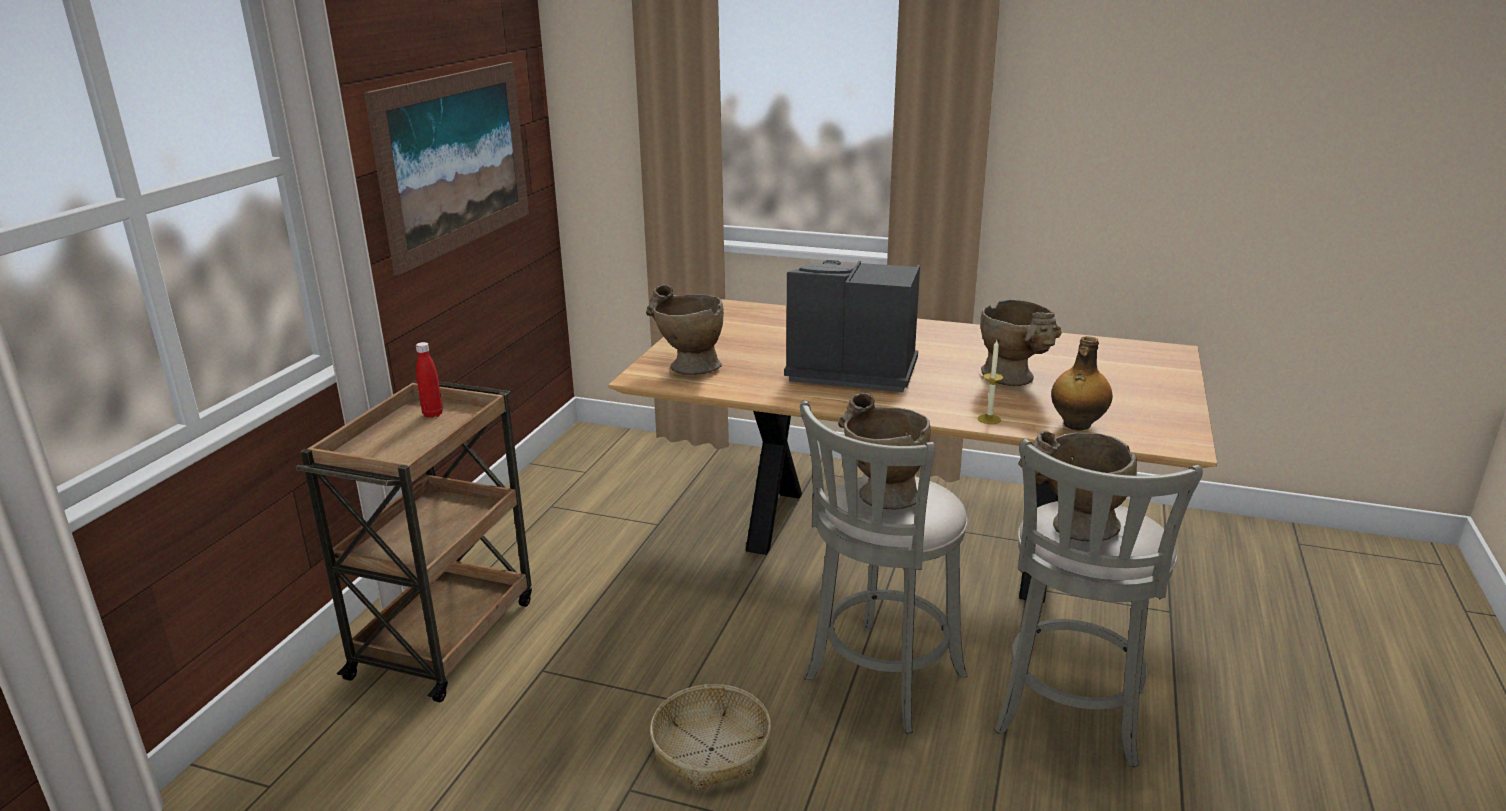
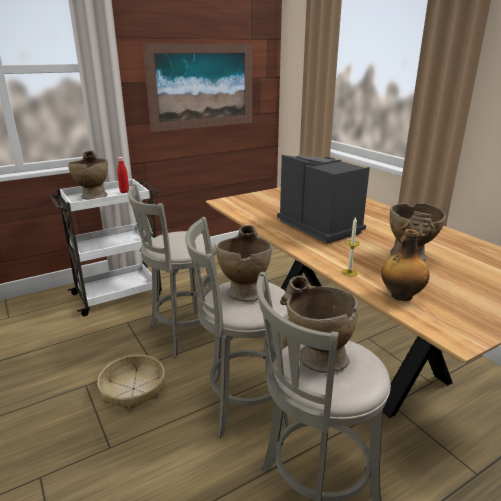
camera: 40 degrees right, 0 degrees up
brown cart [296,380,532,702] -> white cart [49,178,162,316]
beige vase [646,285,724,375] -> beige vase moved to [68,151,108,199]
none -> grey stool [127,184,216,358]

